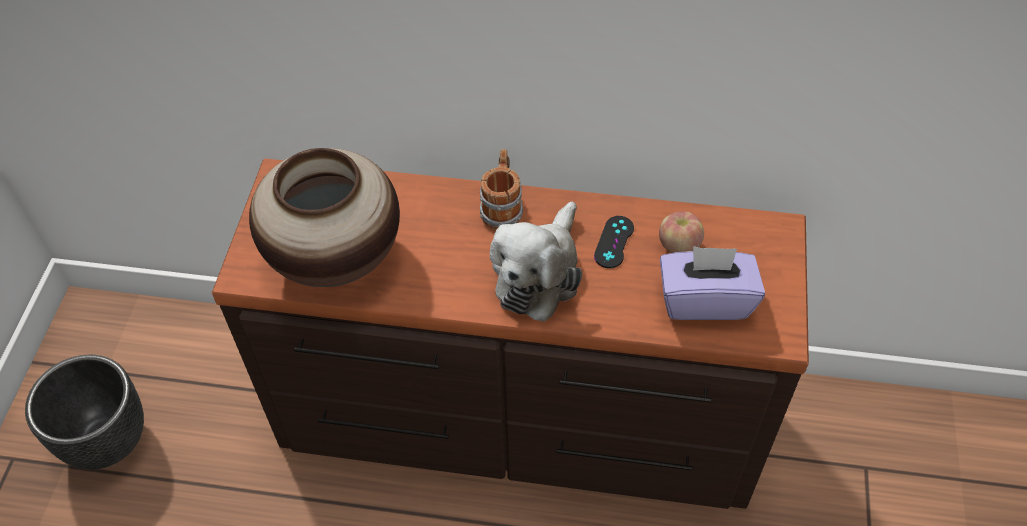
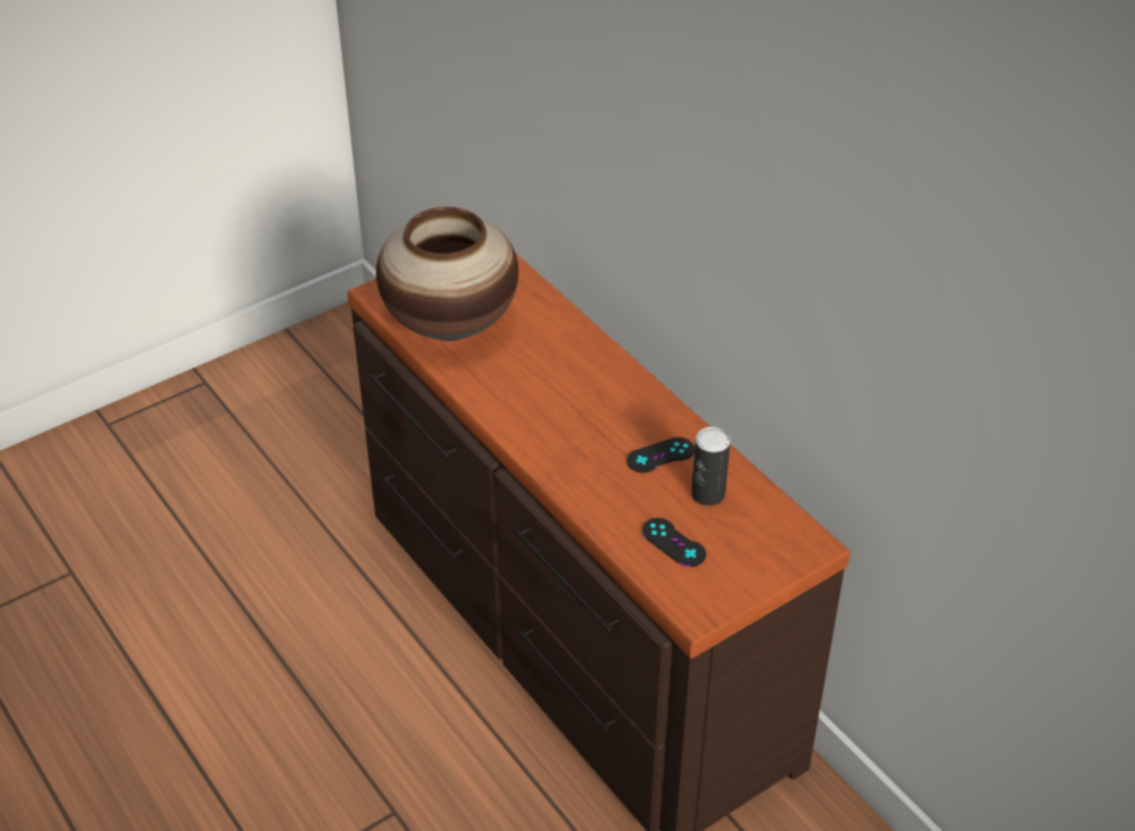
camera: 45 degrees right, 10 degrees down
black planter [25,355,144,470] -> none
mug [480,149,523,230] -> none
plush toy [490,202,582,322] -> none
apple [659,211,704,253] -> can [691,427,730,506]
purple tissue box [660,246,765,320] -> black game controller [642,518,706,567]

